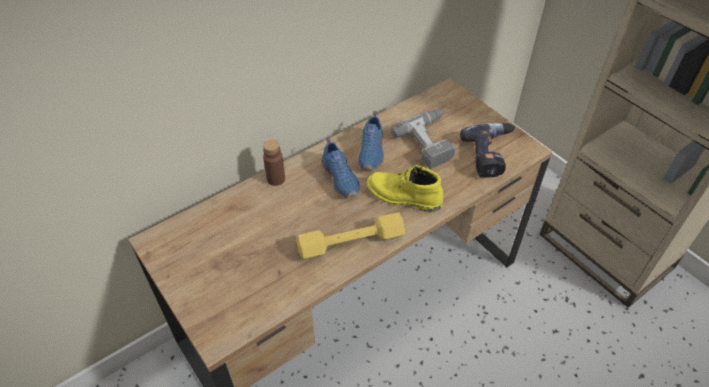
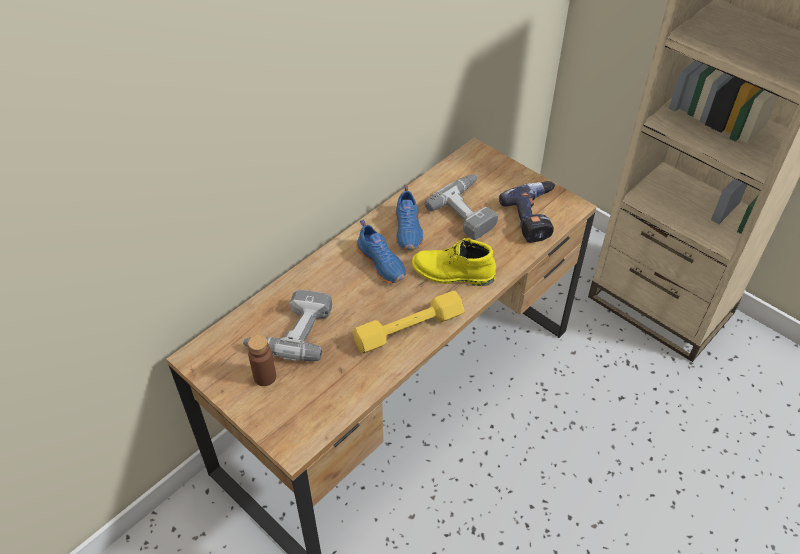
camera: 10 degrees left, 0 degrees up
brown bottle [263,140,285,186] -> brown bottle moved to [248,335,276,386]
none -> power drill [242,290,332,361]

